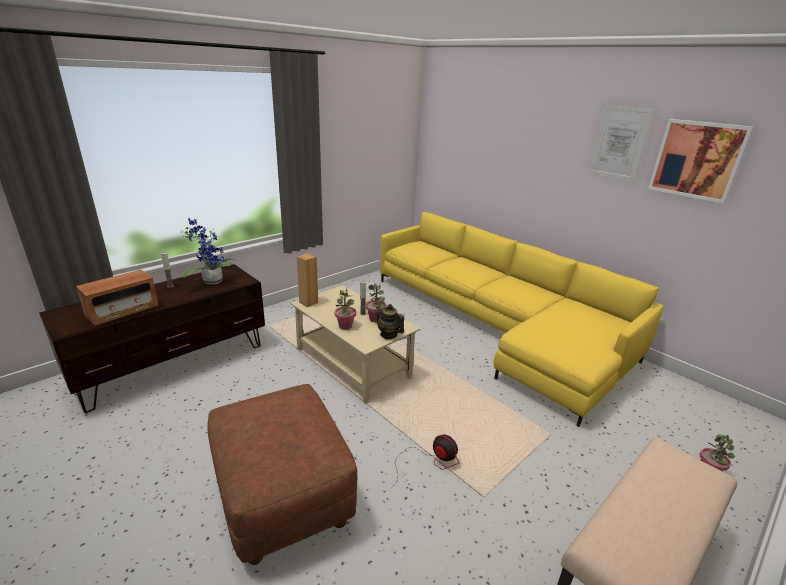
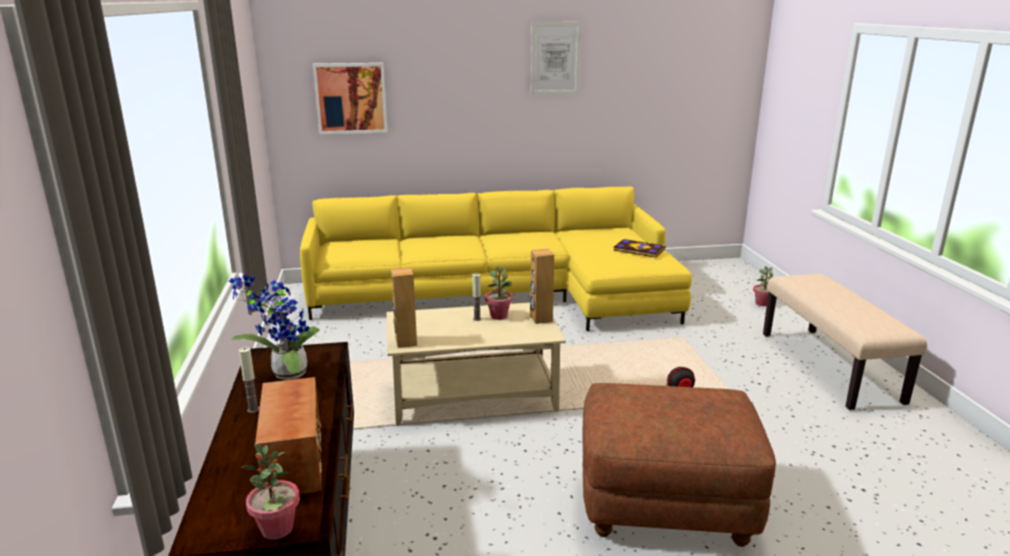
camera: 55 degrees left, 5 degrees down
potted plant [335,288,356,330] -> potted plant moved to [241,443,300,540]
teapot [376,304,404,339] -> brown speaker [530,249,554,324]
picture [648,119,754,204] -> picture moved to [313,63,388,134]
none -> book [613,239,665,258]

